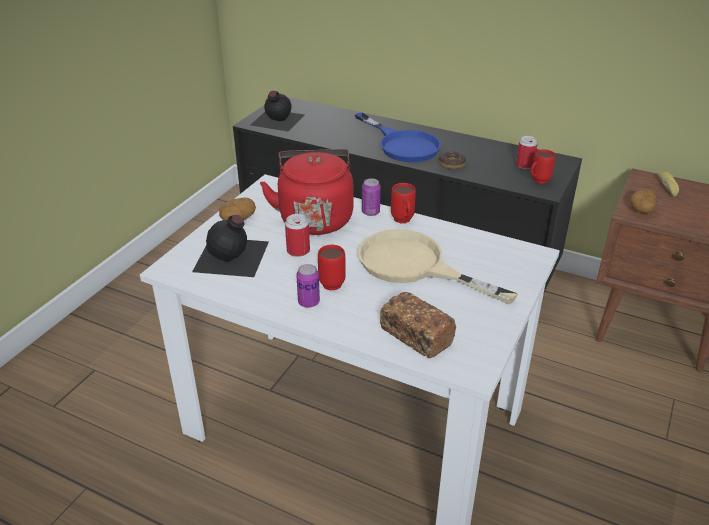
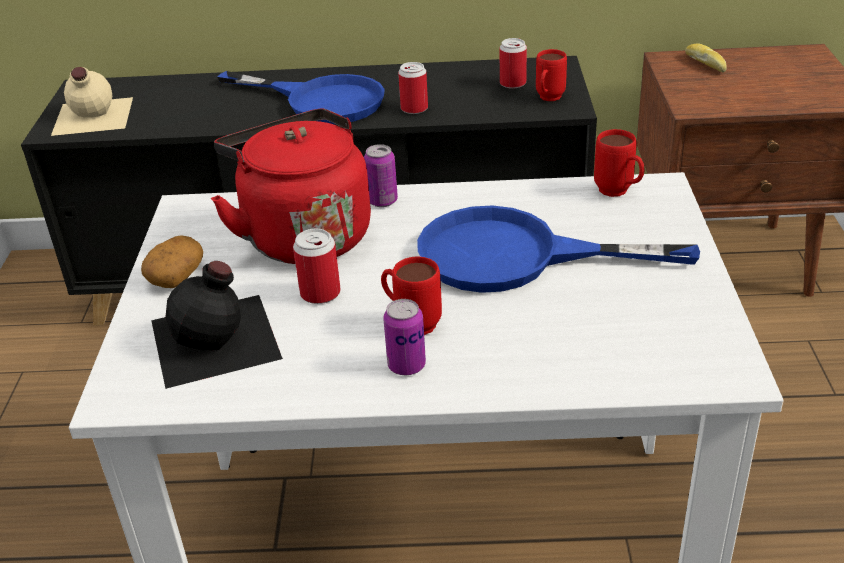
camera: 25 degrees left, 0 degrees up
black bottle [250,91,305,132] -> beige bottle [51,67,133,136]
beige frying pan [358,229,518,305] -> blue frying pan [417,206,700,293]
bread [380,292,456,358] -> none
red mug [391,183,416,223] -> red mug moved to [594,129,645,197]
donut [439,151,466,170] -> can [398,62,428,114]
potato [630,189,657,214] -> none

